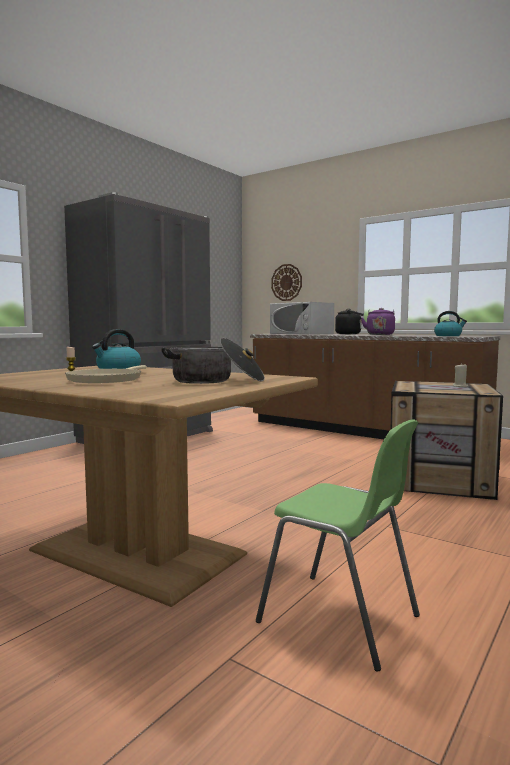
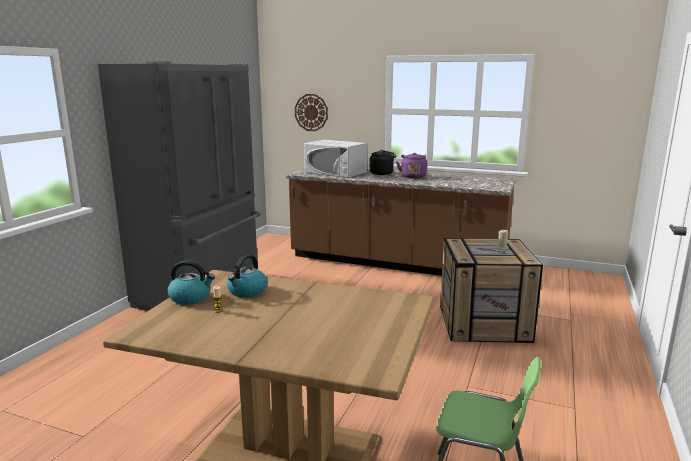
camera: 15 degrees left, 10 degrees up
beige frying pan [65,365,147,383] -> none
cooking pot [162,338,265,384] -> none
kettle [434,311,467,336] -> kettle moved to [168,260,215,305]

